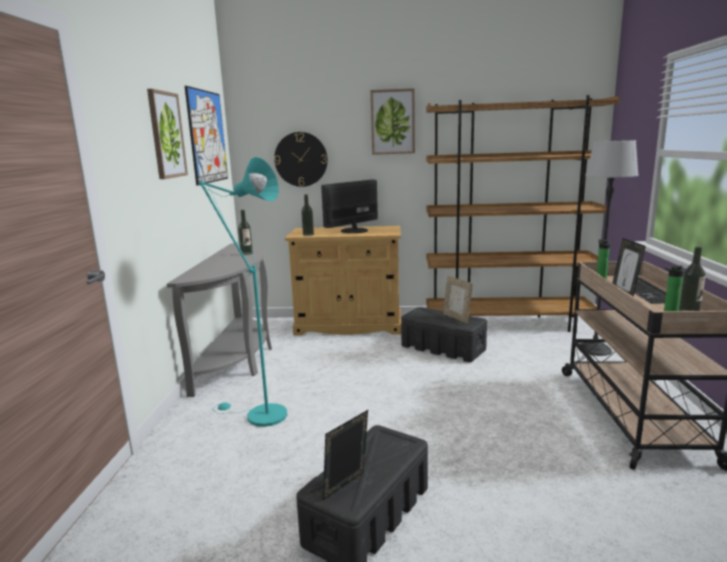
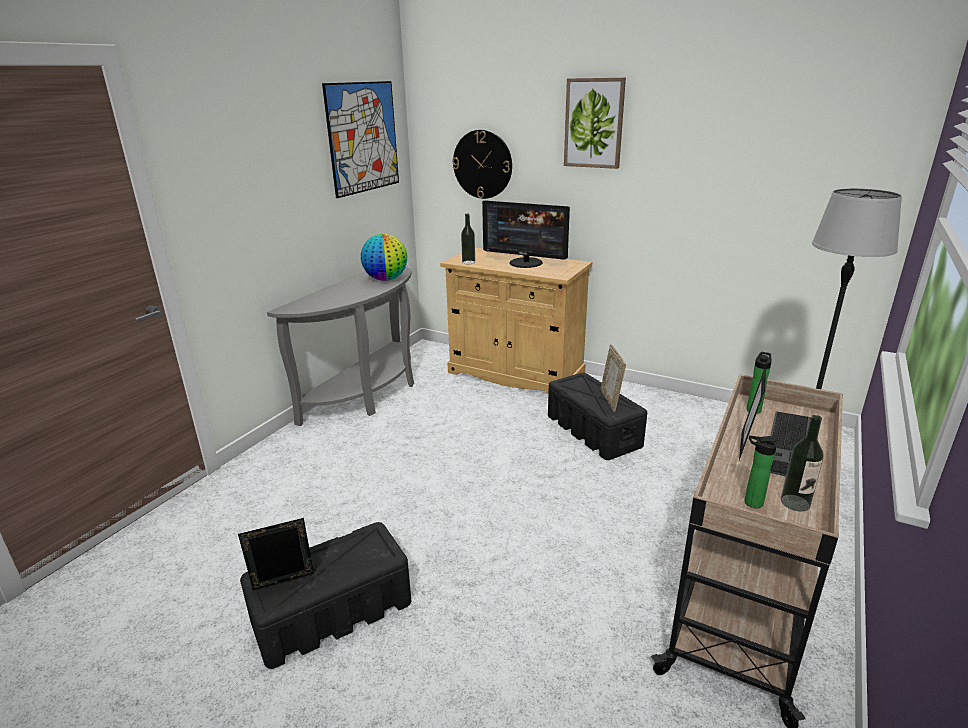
camera: 25 degrees right, 10 degrees up
picture [147,89,188,179] -> none
turquoise floor lamp [199,157,287,427] -> none
bottle [238,210,253,255] -> globe [361,234,407,281]
monitor [321,179,378,233] -> monitor turned 135 degrees counterclockwise [482,200,570,268]
brown bookcase [426,95,620,332] -> none

